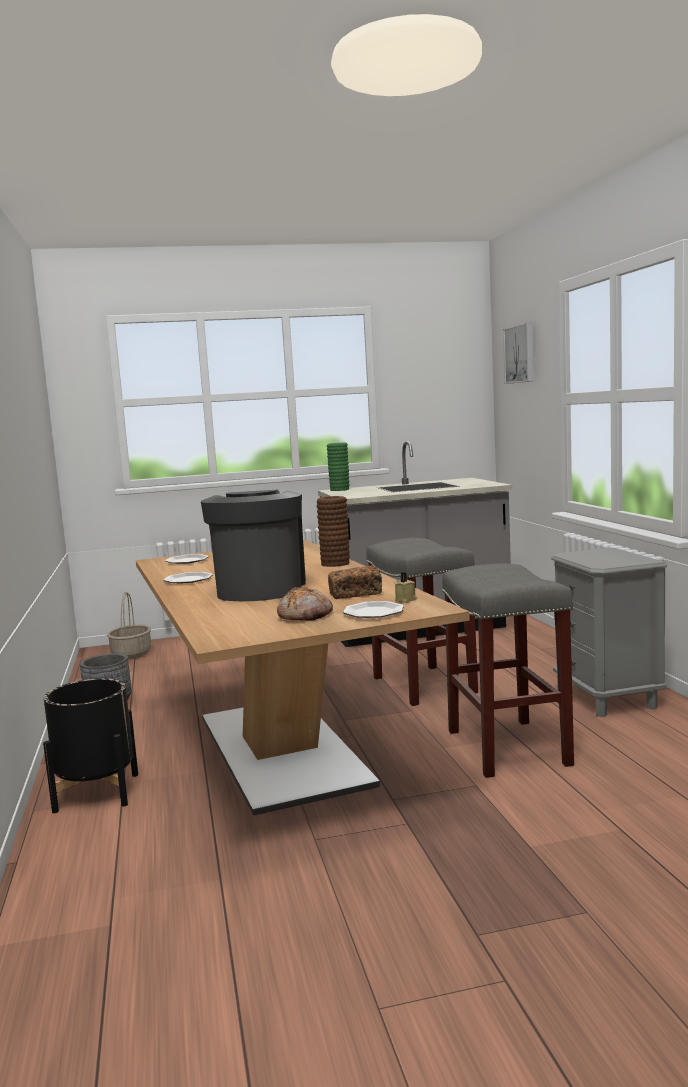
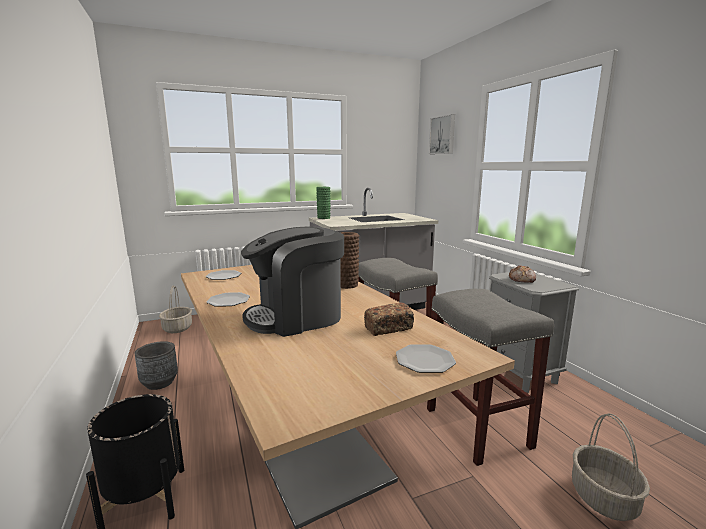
camera: 10 degrees left, 5 degrees up
coffee machine [201,490,306,601] -> coffee machine turned 105 degrees counterclockwise [241,227,344,337]
bread [277,587,333,621] -> bread moved to [509,265,536,283]
beige candle [394,572,417,603] -> none
none -> basket [572,413,650,521]

